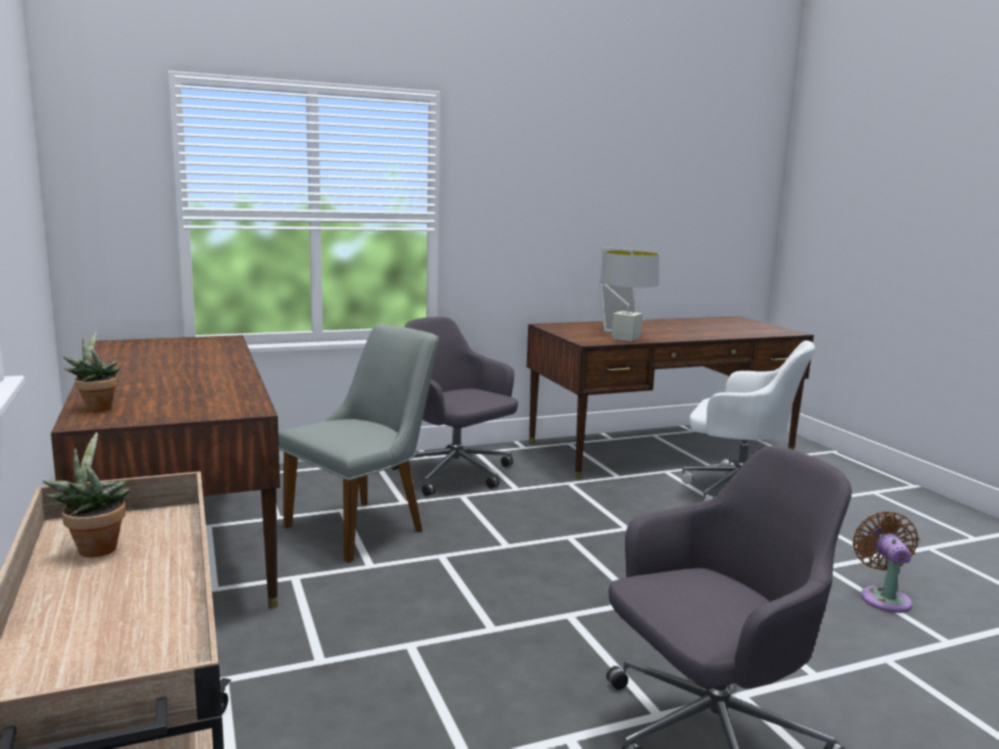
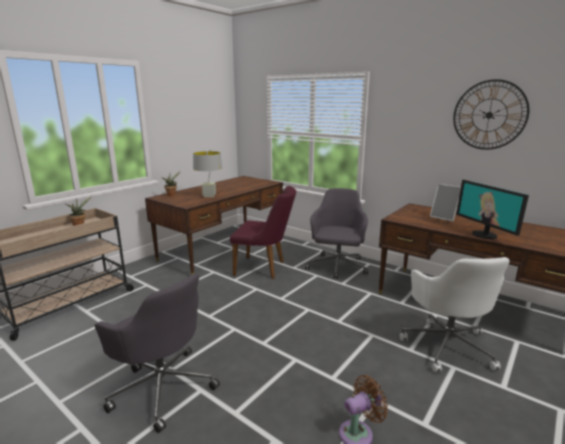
camera: 60 degrees right, 5 degrees up
grey chair [278,324,439,563] -> purple chair [230,186,296,279]
grey table lamp [600,247,659,342] -> grey table lamp moved to [193,149,222,197]
none -> wall clock [453,79,529,150]
none -> monitor [456,180,529,239]

